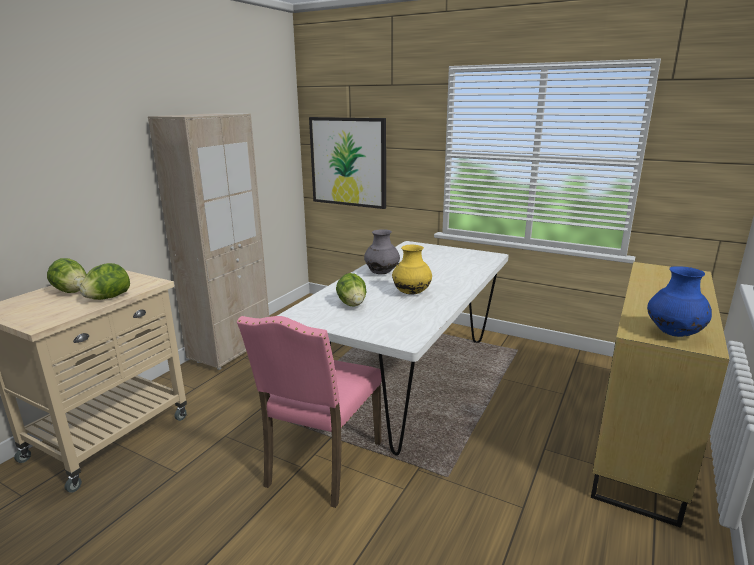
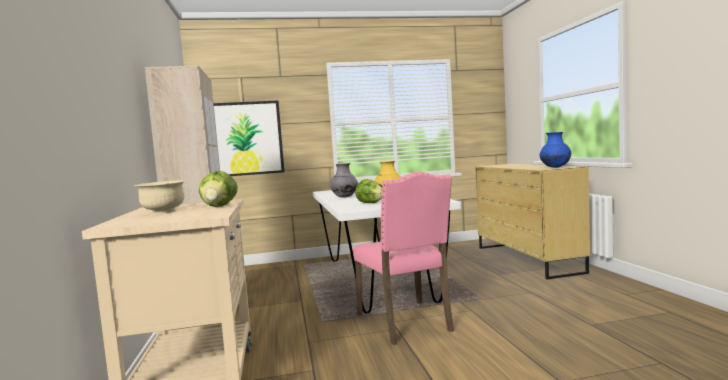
camera: 40 degrees left, 15 degrees down
lettuce [47,258,87,293] -> beige bowl [134,180,185,214]

